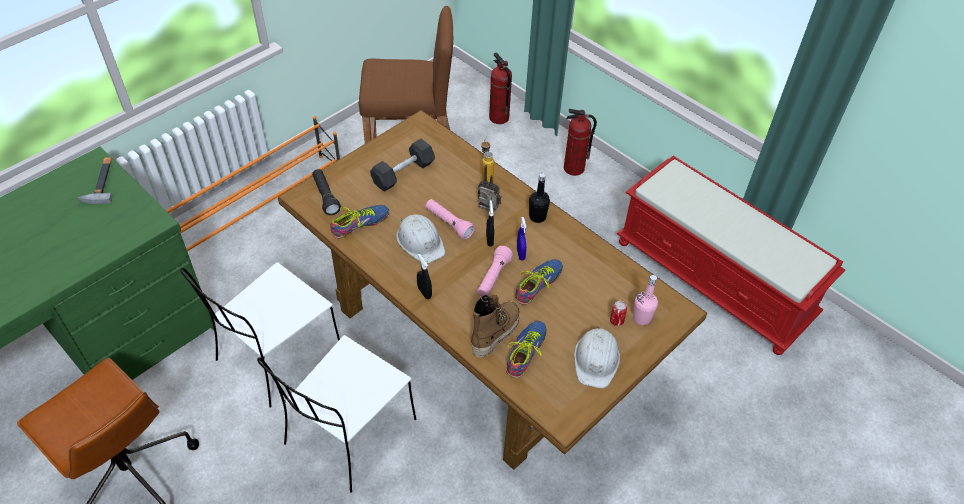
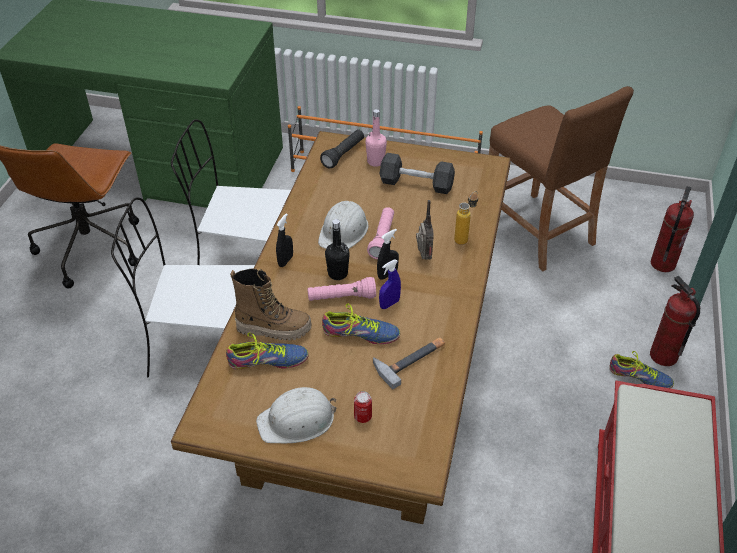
camera: 60 degrees right, 5 degrees down
hammer [78,157,112,204] -> hammer moved to [373,338,445,389]
shoe [330,205,389,238] -> shoe moved to [609,351,674,388]
black bottle [529,173,550,223] -> black bottle moved to [325,219,350,280]
pink bottle [633,275,658,325] -> pink bottle moved to [365,109,387,167]

